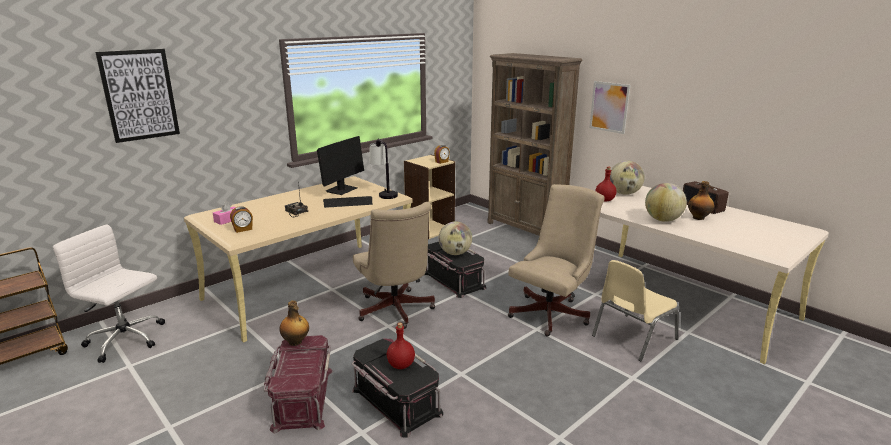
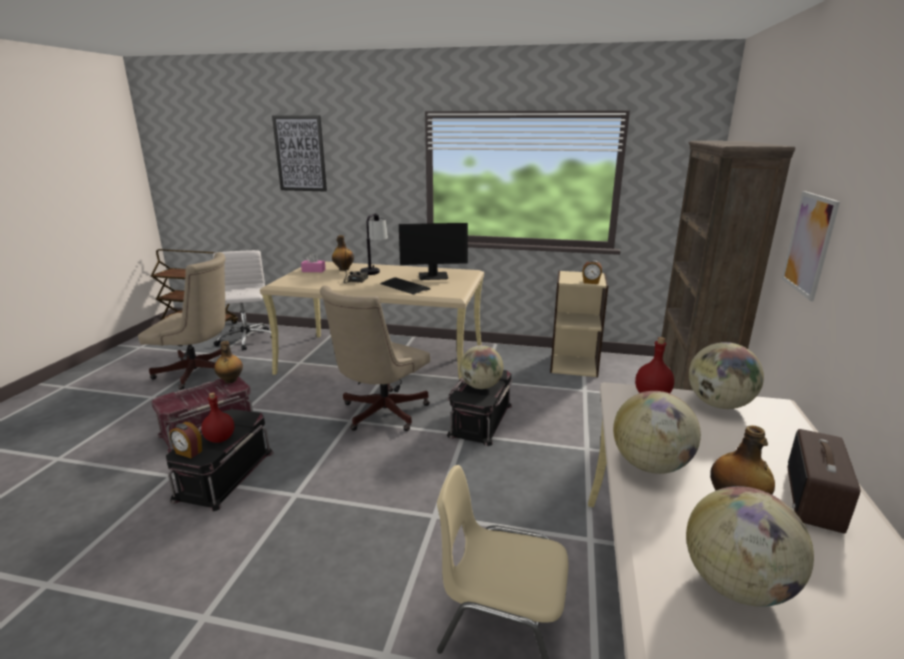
camera: 55 degrees right, 0 degrees up
alarm clock [230,206,253,233] -> alarm clock moved to [170,422,202,458]
table lamp [369,139,398,199] -> table lamp moved to [360,213,388,275]
beige office chair [508,184,605,337] -> beige office chair moved to [138,252,225,390]
none -> bottle [332,235,354,270]
none -> globe [686,486,814,607]

